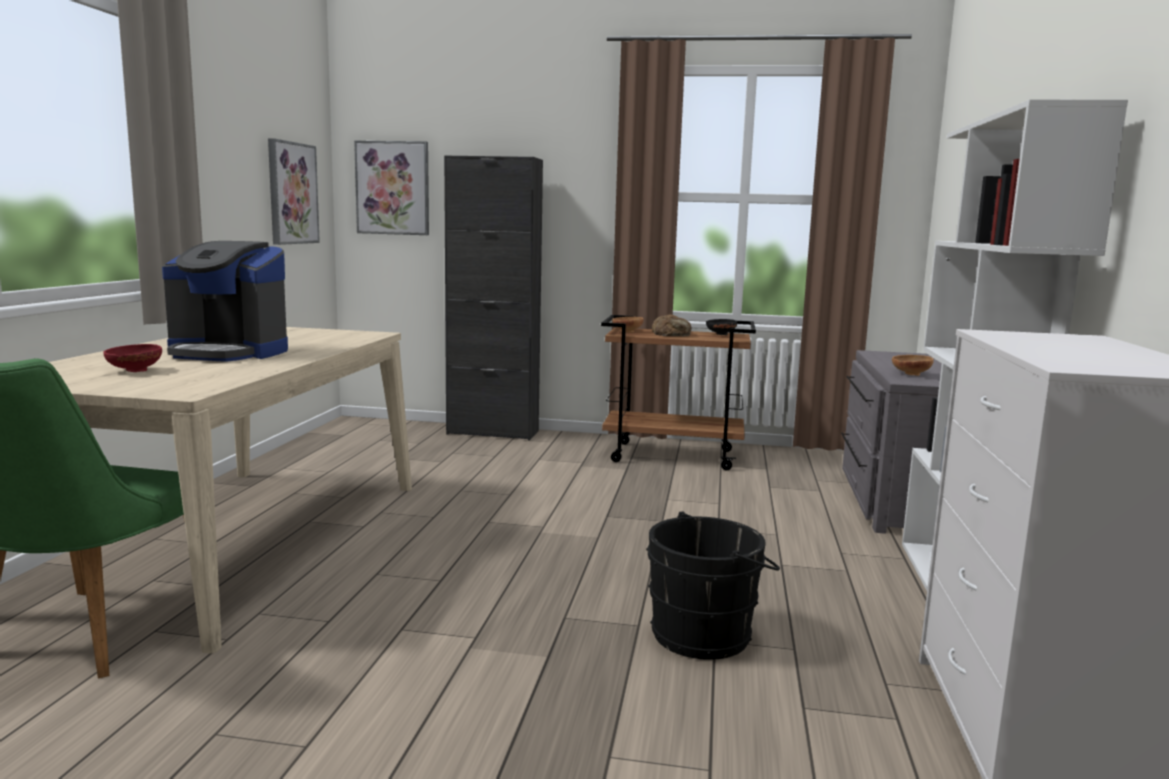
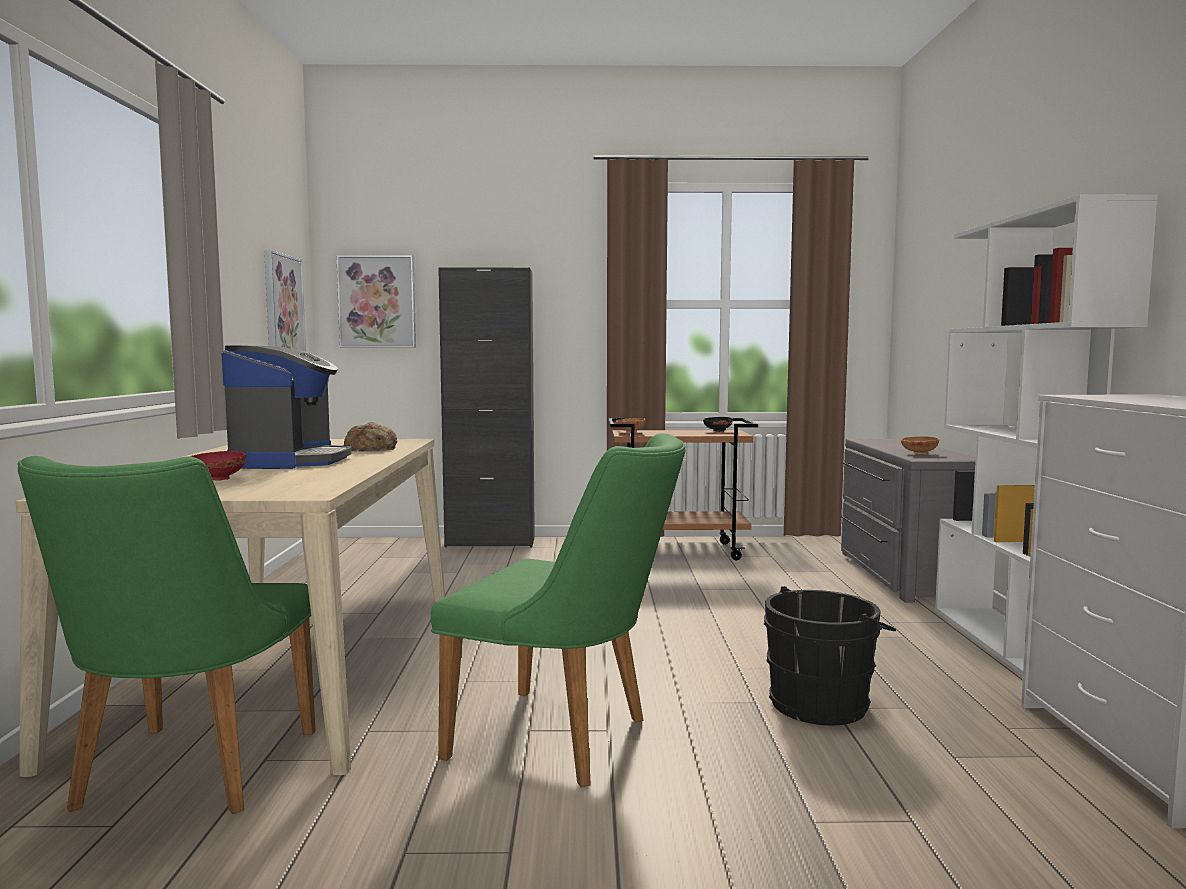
camera: 10 degrees left, 5 degrees down
coffee machine [162,241,288,362] -> coffee machine turned 90 degrees counterclockwise [221,345,352,469]
bread [652,314,692,336] -> bread moved to [344,422,397,452]
none -> green chair [431,433,686,787]

